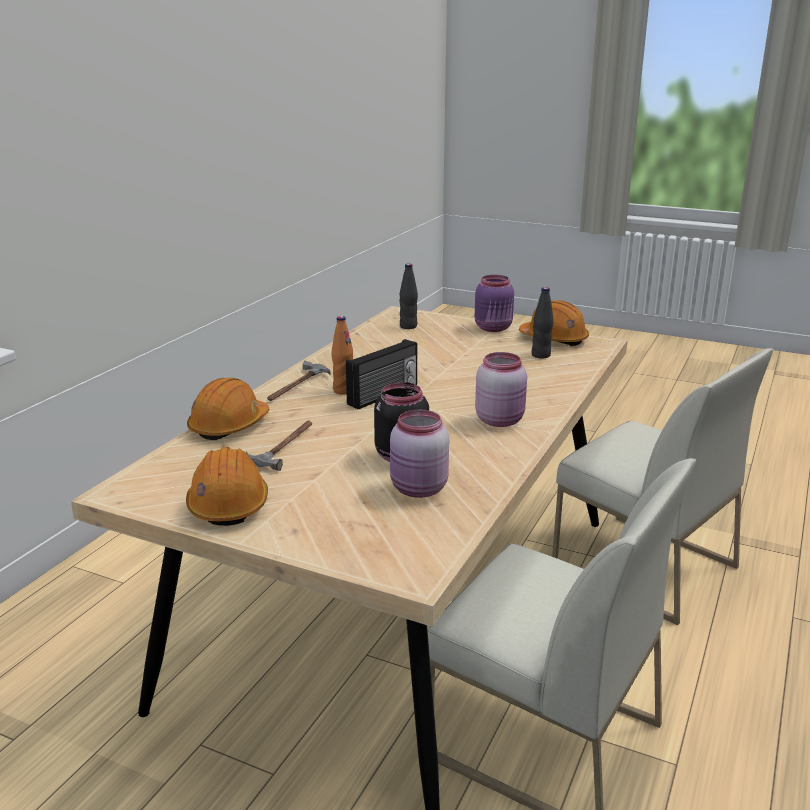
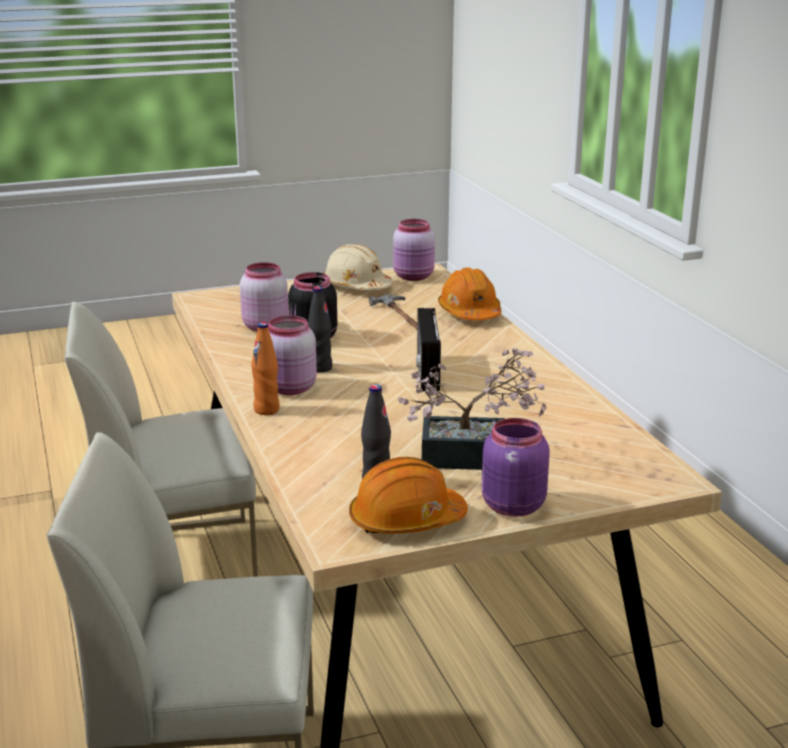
camera: 135 degrees right, 0 degrees up
orange hard hat [186,447,268,526] -> beige hard hat [324,244,393,290]
hammer [267,361,331,401] -> none
orange bottle [331,316,353,394] -> orange bottle moved to [251,322,279,415]
black bottle [399,263,418,329] -> black bottle moved to [308,286,332,373]
none -> pink jar [393,219,435,281]
none -> potted plant [398,347,546,470]

